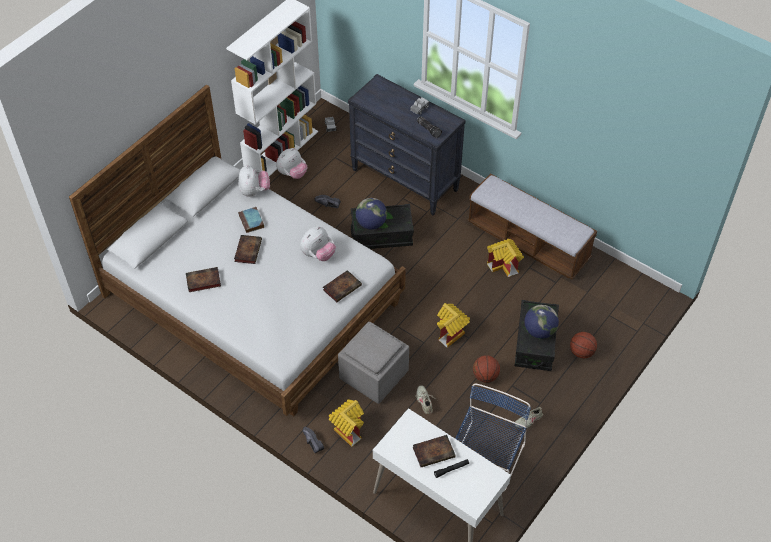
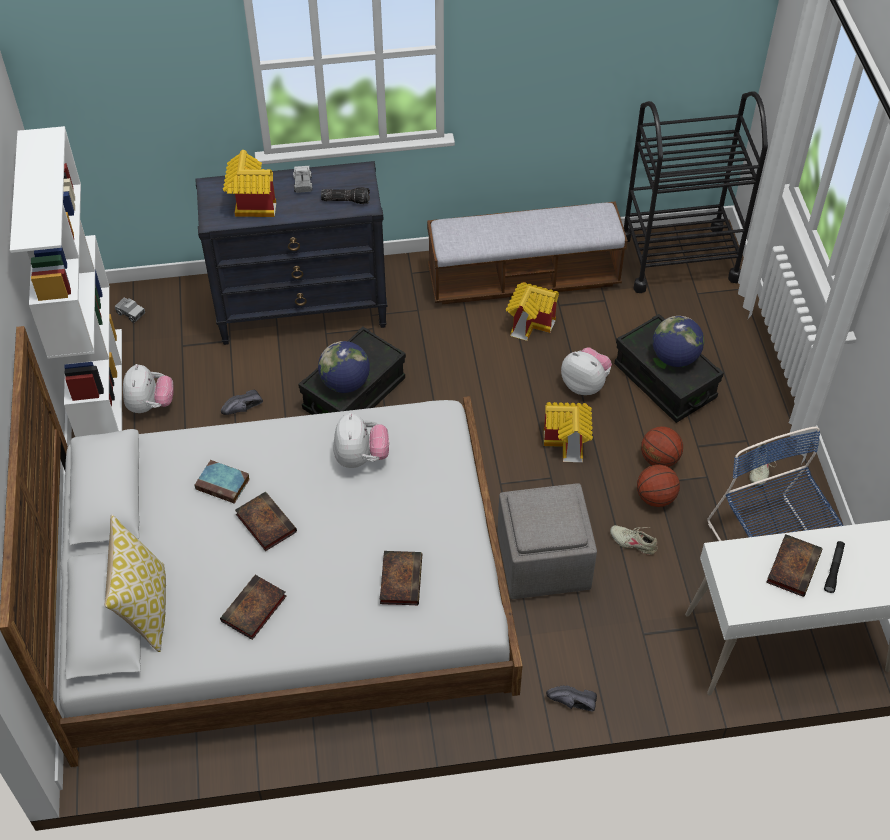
camera: 45 degrees left, 0 degrees up
plush toy [238,165,270,197] -> plush toy moved to [561,347,612,395]
book [323,270,362,302] -> book moved to [379,551,422,605]
toy house [329,399,364,447] -> toy house moved to [223,150,276,217]
basketball [570,332,597,358] -> basketball moved to [637,465,680,507]
none -> pillow [105,514,166,652]
none -> black cart [624,91,768,293]

